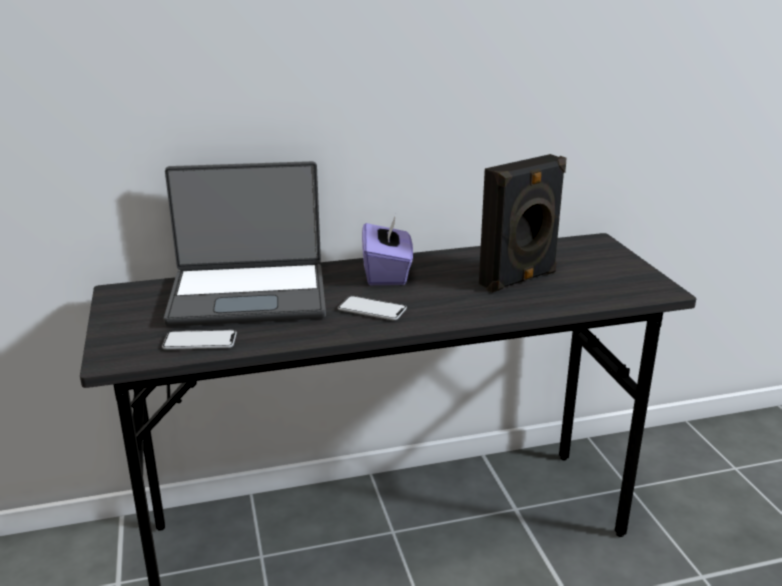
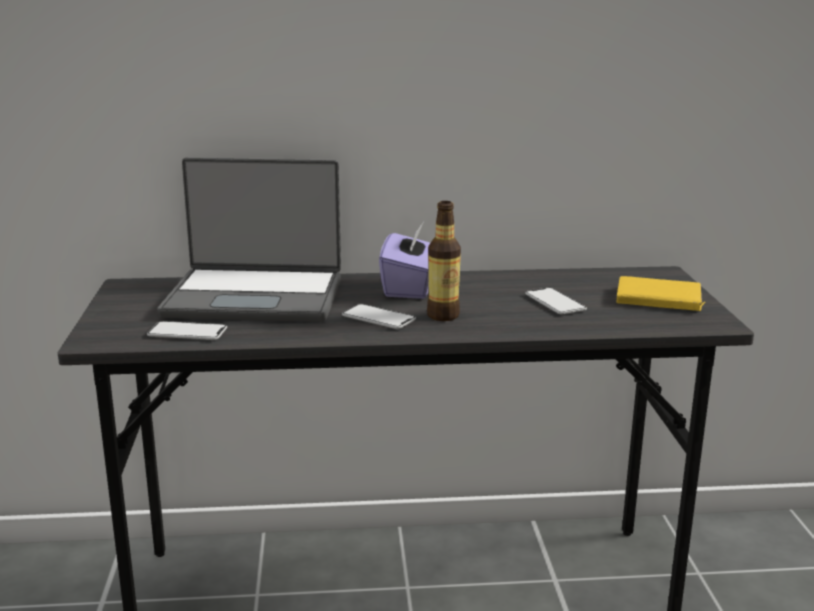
camera: 10 degrees right, 5 degrees down
black speaker [479,154,566,293] -> phone [525,287,587,314]
none -> bottle [427,201,461,321]
none -> yellow book [616,276,705,311]

